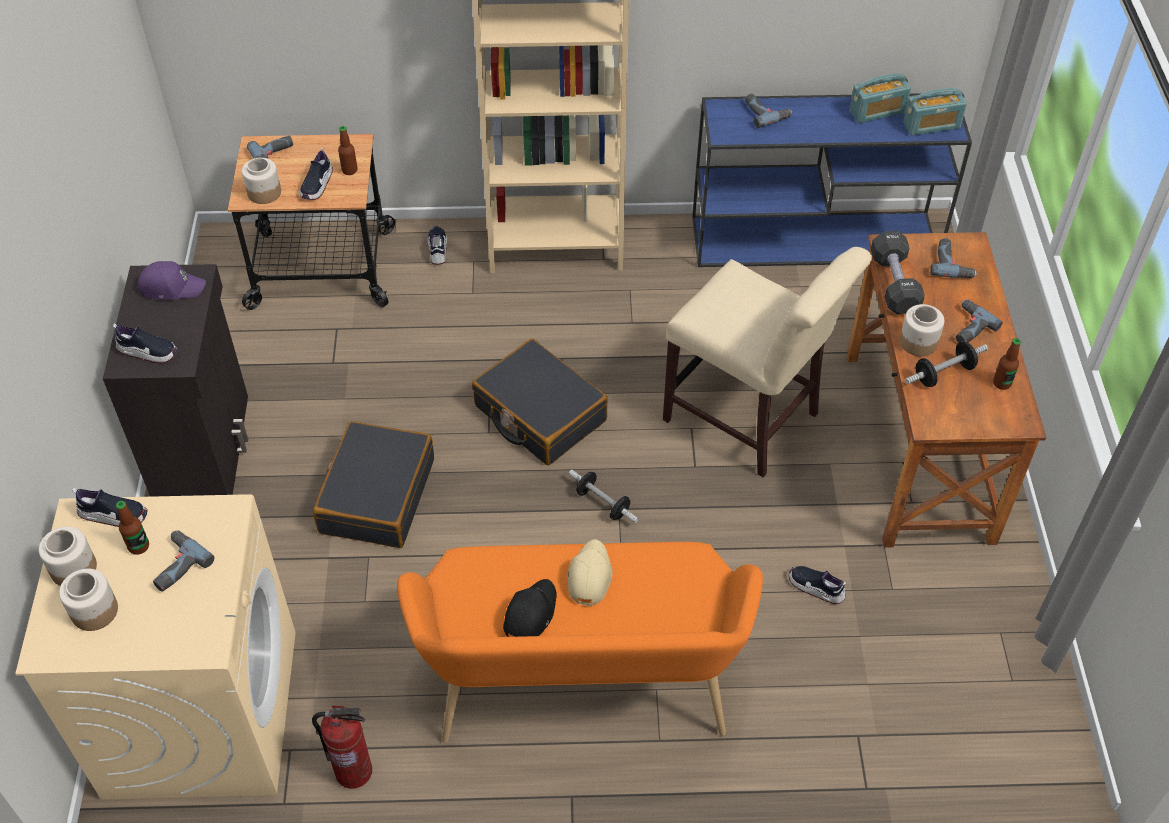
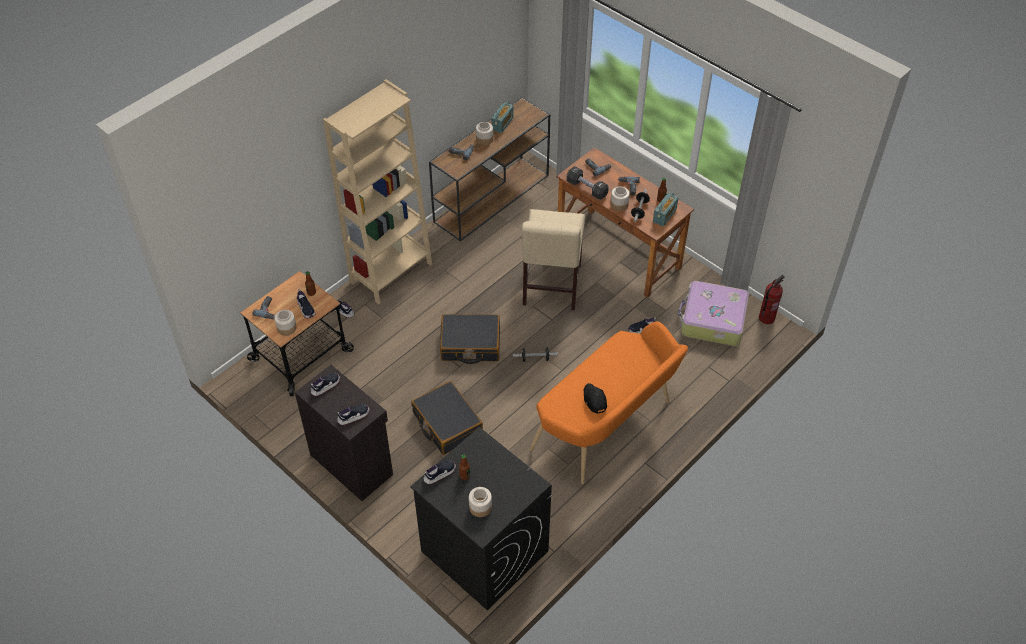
camera: 45 degrees left, 0 degrees up
beige washing machine [15,494,296,800] -> black washing machine [410,427,552,610]
jar [39,526,97,586] -> jar moved to [476,122,493,145]
purple cap [137,261,206,300] -> shoe [311,373,340,396]
power drill [153,530,215,592] -> none
fire extinguisher [312,705,372,789] -> fire extinguisher moved to [759,275,785,324]
beige cap [568,539,613,606] -> none
beige chair [663,247,872,477] -> beige chair turned 105 degrees clockwise [522,209,585,310]
blue console table [692,93,972,267] -> brown console table [429,97,550,241]
radio [903,88,967,136] -> radio moved to [653,193,678,227]
none -> suitcase [677,281,749,346]

